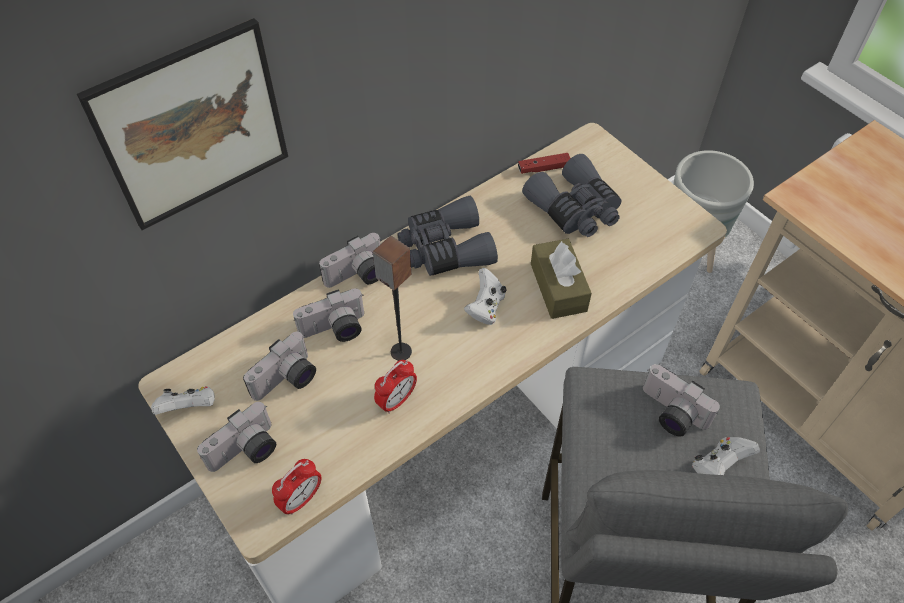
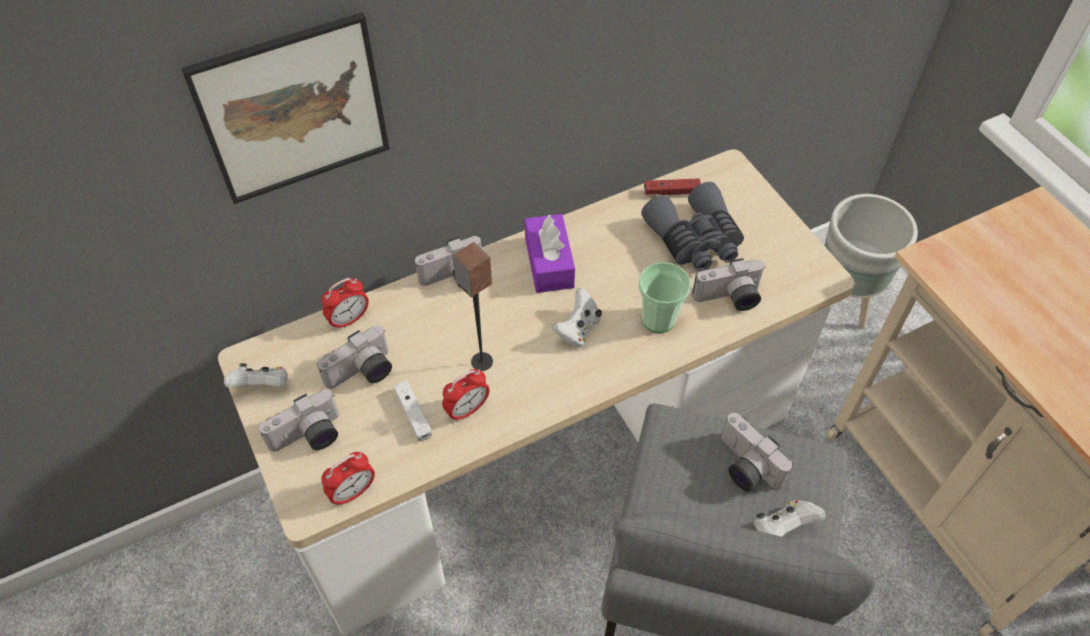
camera: 10 degrees right, 0 degrees up
camera [293,288,364,342] -> camera moved to [692,258,765,311]
grey binoculars [397,196,498,276] -> purple tissue box [525,214,575,293]
brown tissue box [531,239,592,319] -> cup [638,262,691,333]
none -> alarm clock [321,278,369,330]
none -> white game controller [393,380,432,441]

